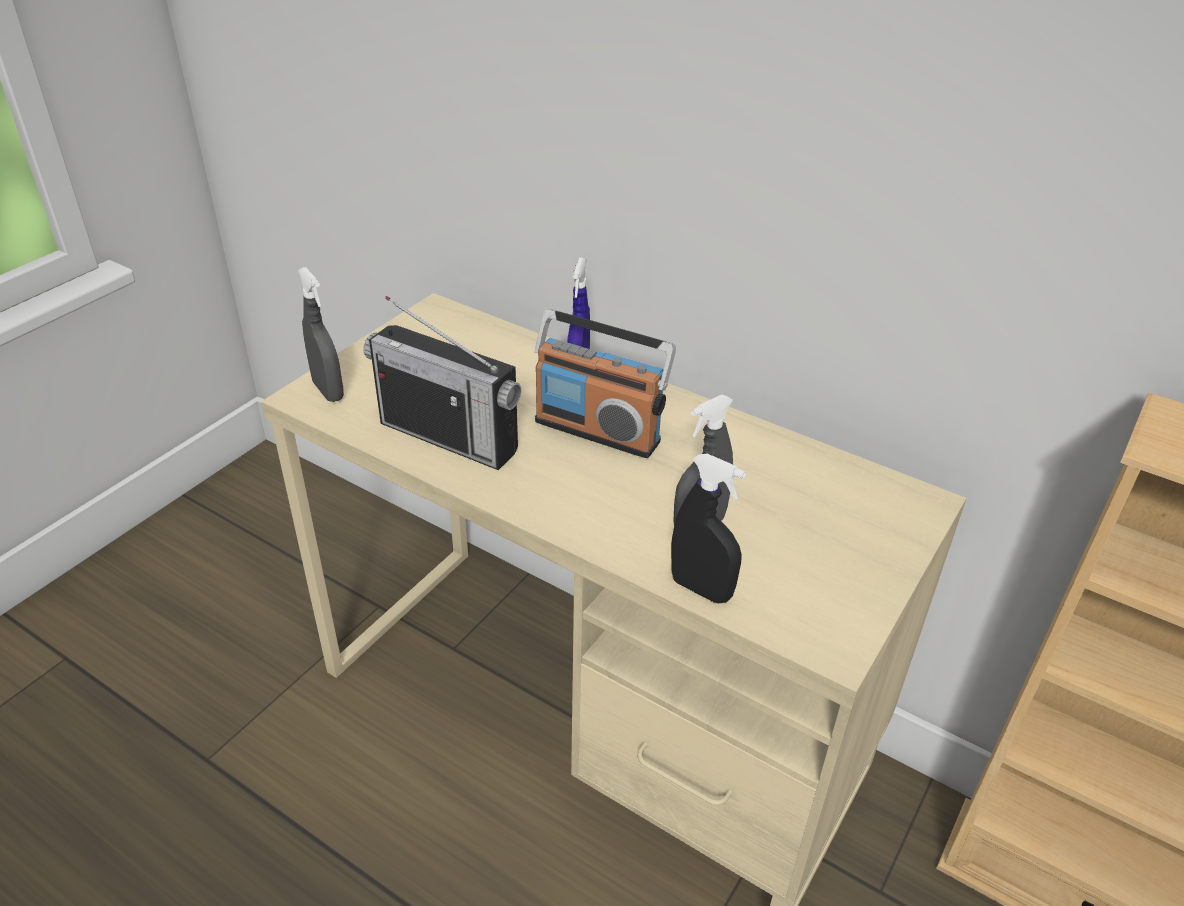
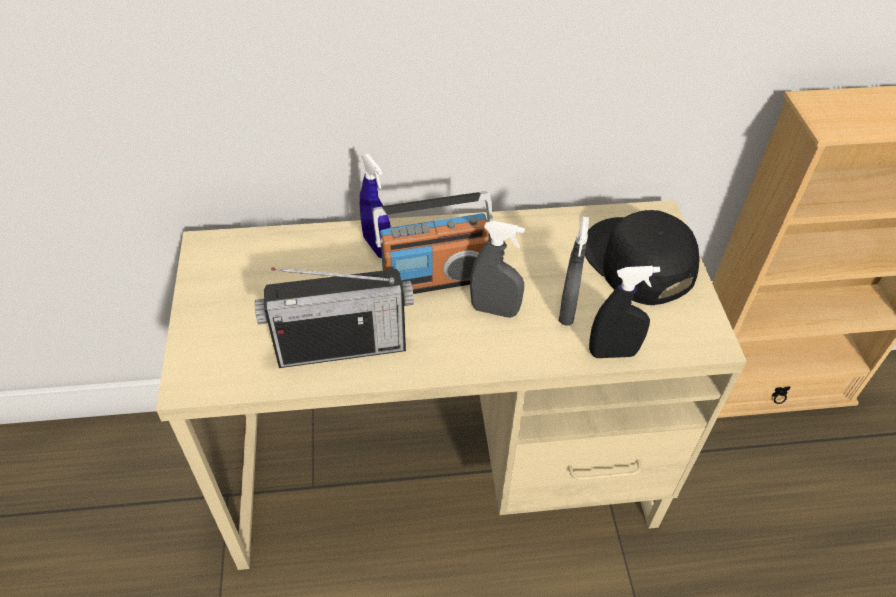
camera: 40 degrees left, 10 degrees up
grey spray bottle [298,267,344,402] -> grey spray bottle moved to [470,221,525,318]
none -> black cap [585,210,699,305]

